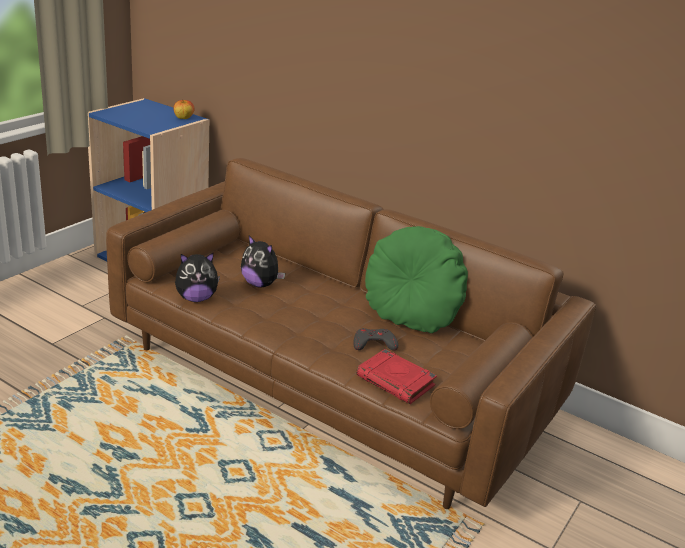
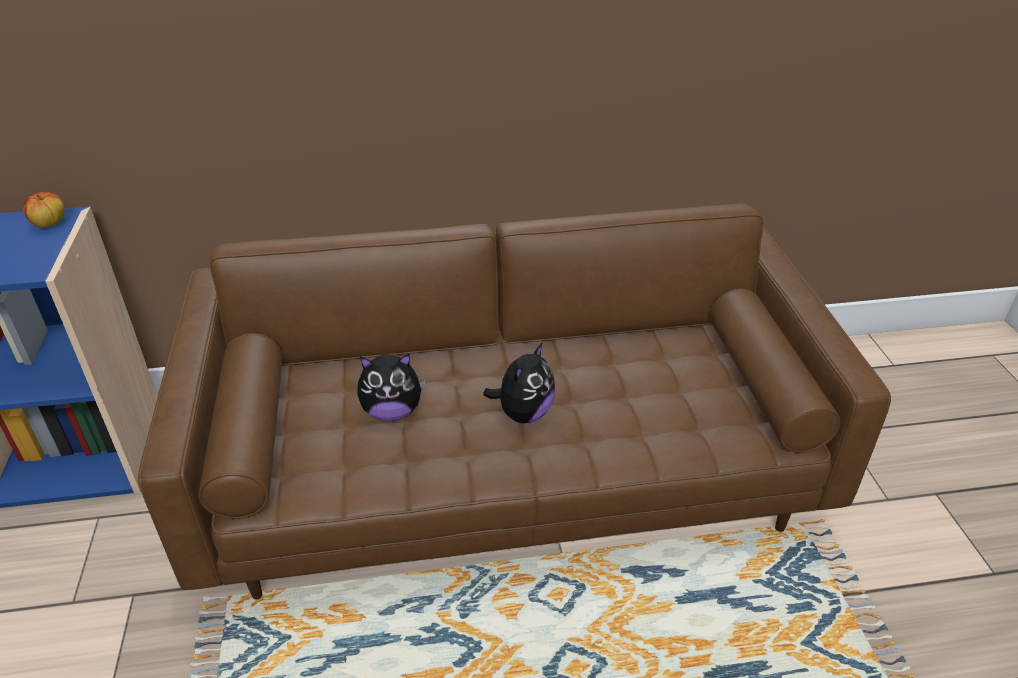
camera: 40 degrees left, 10 degrees up
plush toy [175,253,220,302] -> plush toy moved to [483,342,555,423]
grey game controller [353,328,398,350] -> none
red book [356,349,437,404] -> none
green pillow [365,226,468,333] -> none

